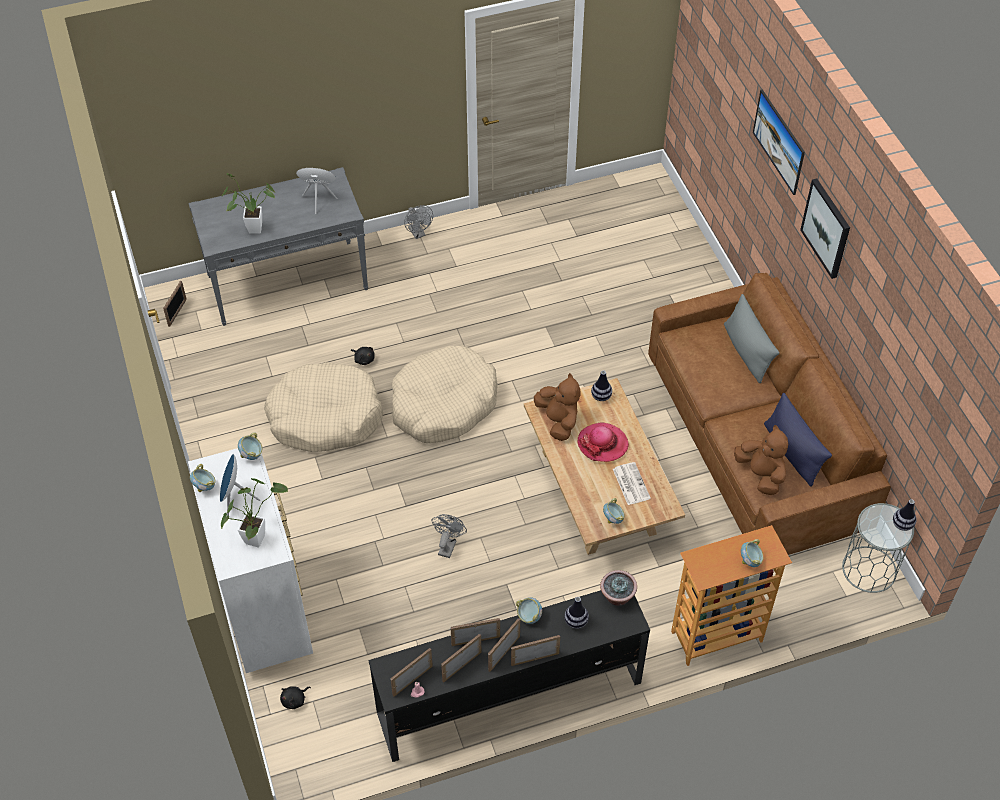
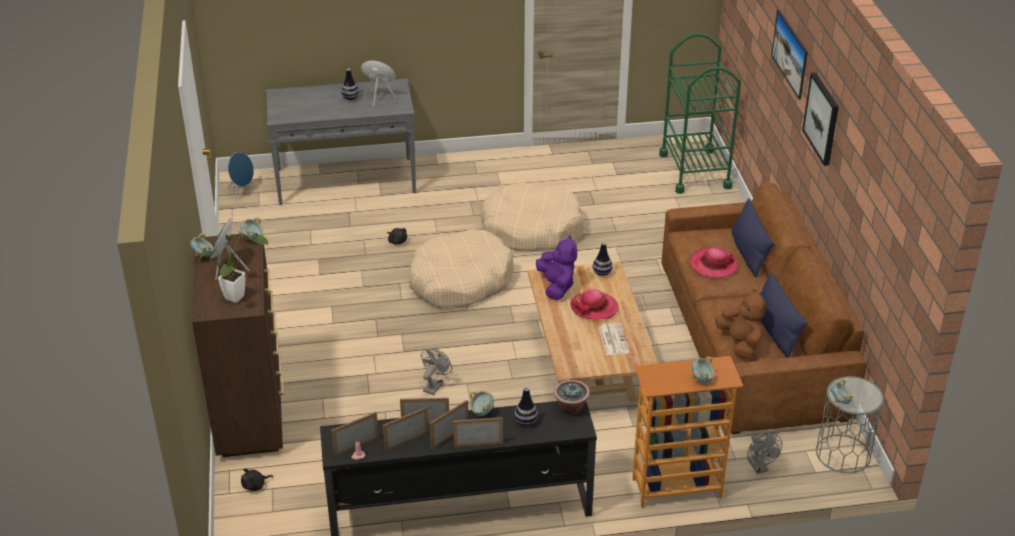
camera: 10 degrees right, 15 degrees down
picture frame [163,281,187,327] -> blue speaker [228,152,255,201]
white dresser [188,448,313,673] -> brown dresser [192,234,284,457]
potted plant [222,173,275,234] -> none
beige dog bed [264,362,383,452] -> beige dog bed moved to [480,183,584,251]
grey fan [404,205,433,239] -> grey fan moved to [747,434,782,474]
brown plush toy [534,373,580,441] -> purple plush toy [536,235,577,300]
bowl [603,498,625,524] -> bowl moved to [830,379,852,404]
grey pillow [724,294,779,383] -> blue pillow [731,198,774,277]
vase [893,499,917,531] -> vase moved to [341,68,359,100]
none -> green cart [659,33,741,194]
none -> hat [690,247,738,278]

